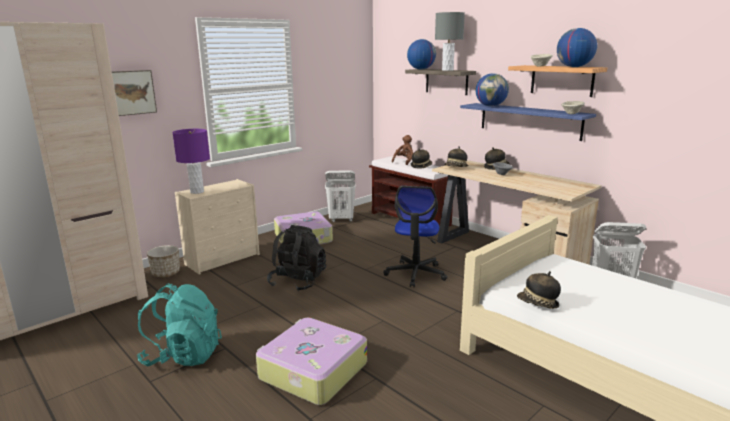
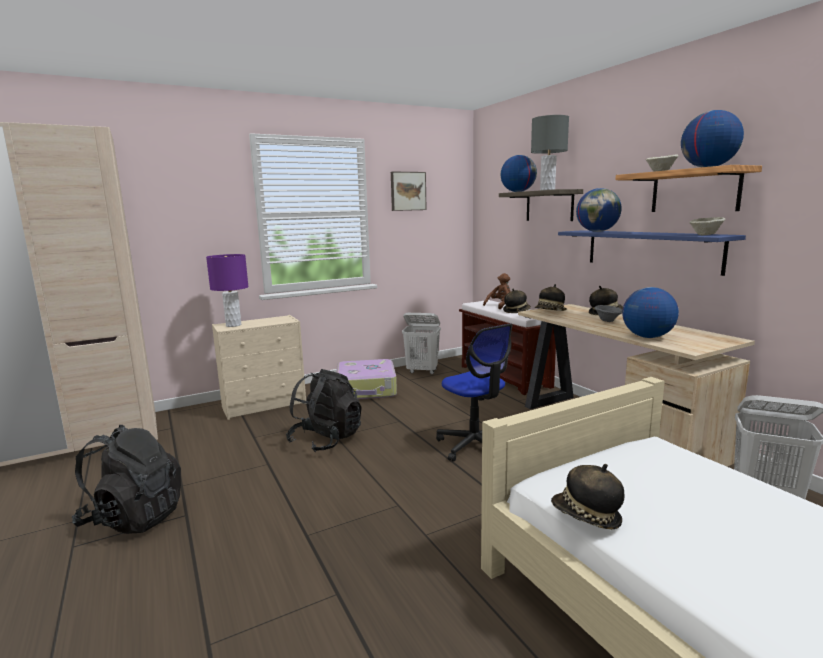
camera: 15 degrees right, 5 degrees down
picture [112,70,157,116] -> picture moved to [391,172,427,211]
turquoise backpack [136,283,222,367] -> black backpack [72,425,181,534]
planter [147,245,180,277] -> none
suitcase [256,318,367,405] -> none
office chair [383,186,448,287] -> office chair turned 60 degrees counterclockwise [436,324,512,462]
none -> globe [622,287,679,338]

